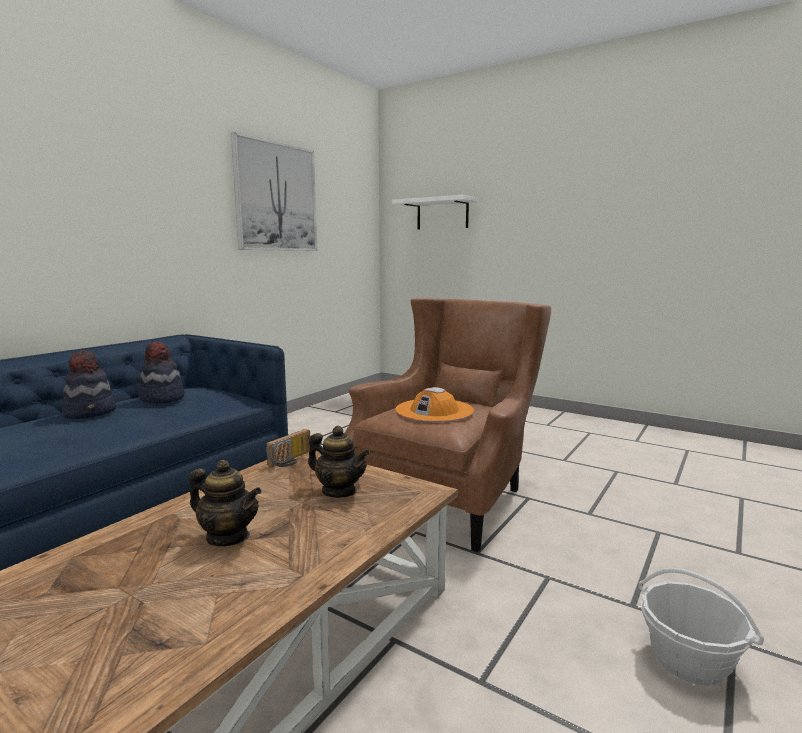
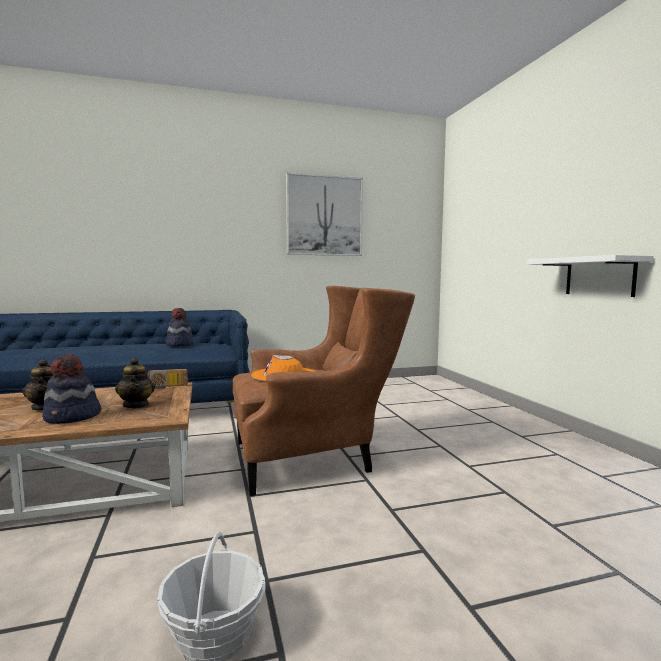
camera: 40 degrees right, 5 degrees down
hat [62,350,116,419] -> hat moved to [42,355,101,424]
white shelf [392,195,479,230] -> white shelf moved to [527,255,653,297]

